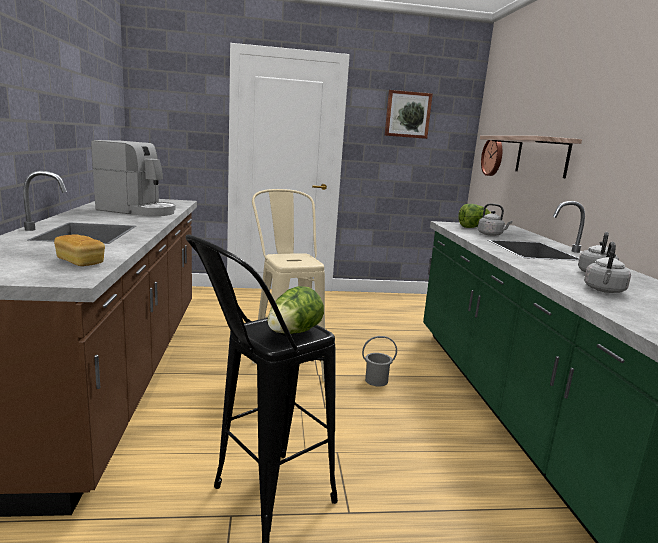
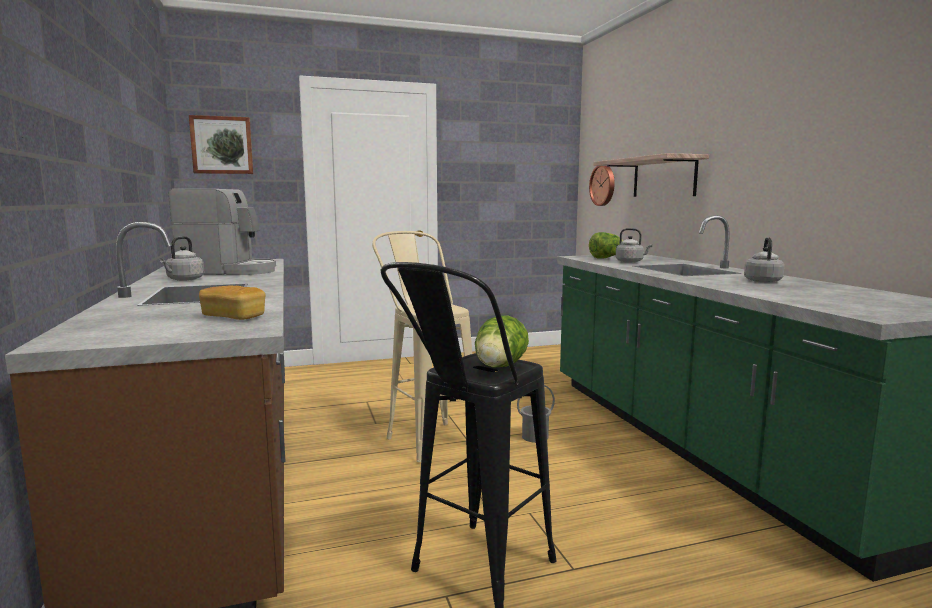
camera: 10 degrees left, 5 degrees down
picture [385,90,433,139] -> picture moved to [189,115,253,174]
grey kettle [584,242,631,293] -> grey kettle moved to [160,236,204,281]

